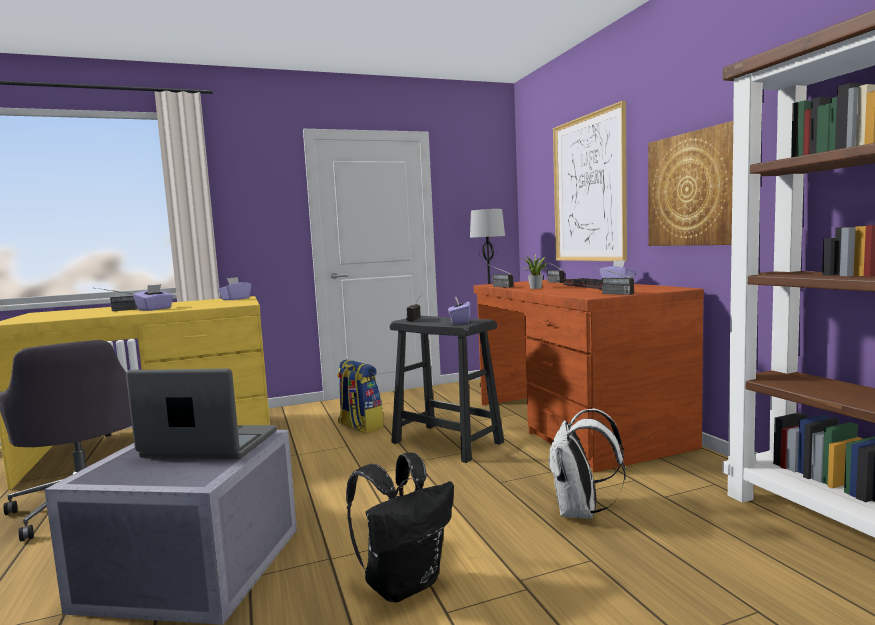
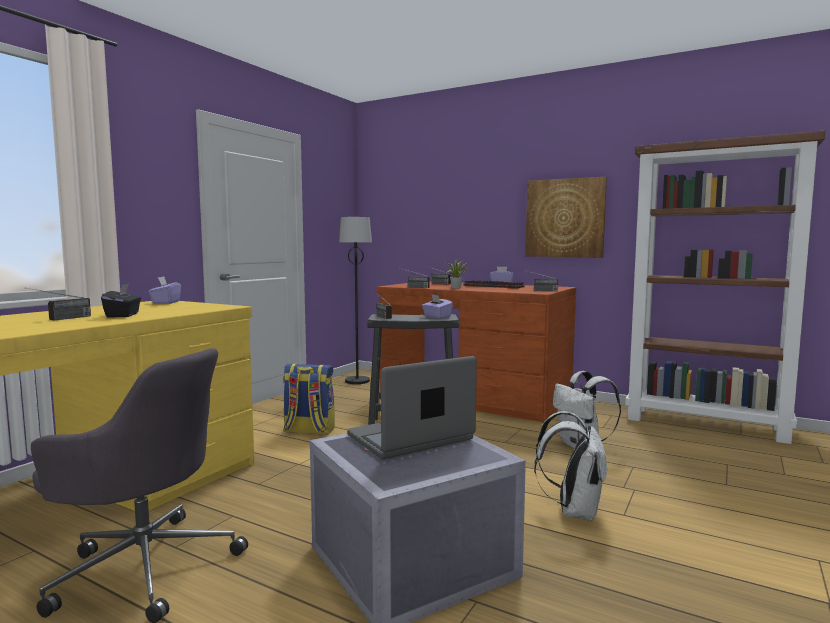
camera: 40 degrees left, 0 degrees up
purple tissue box [133,284,174,311] -> black tissue box [101,284,141,318]
black backpack [346,452,454,602] -> white backpack [534,411,608,521]
picture [553,101,627,261] -> none

